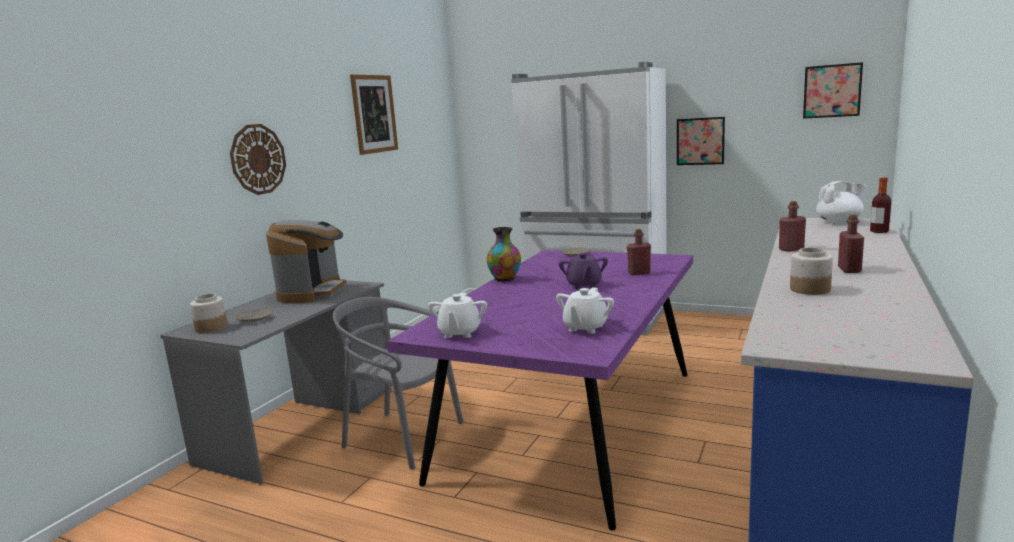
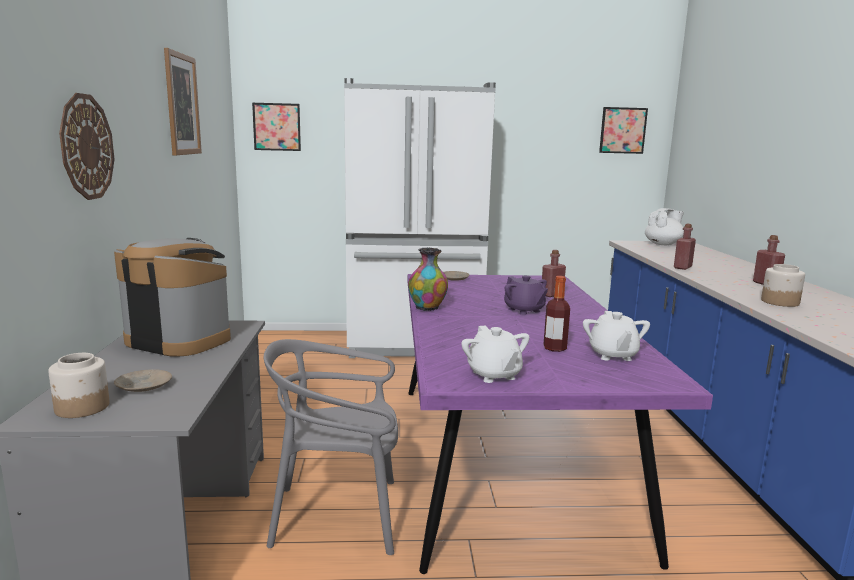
camera: 30 degrees left, 0 degrees up
coffee machine [266,220,347,303] -> coffee machine turned 45 degrees counterclockwise [114,238,231,357]
picture [677,117,725,165] -> picture moved to [252,103,301,151]
bottle [870,178,891,233] -> bottle moved to [543,276,570,352]

